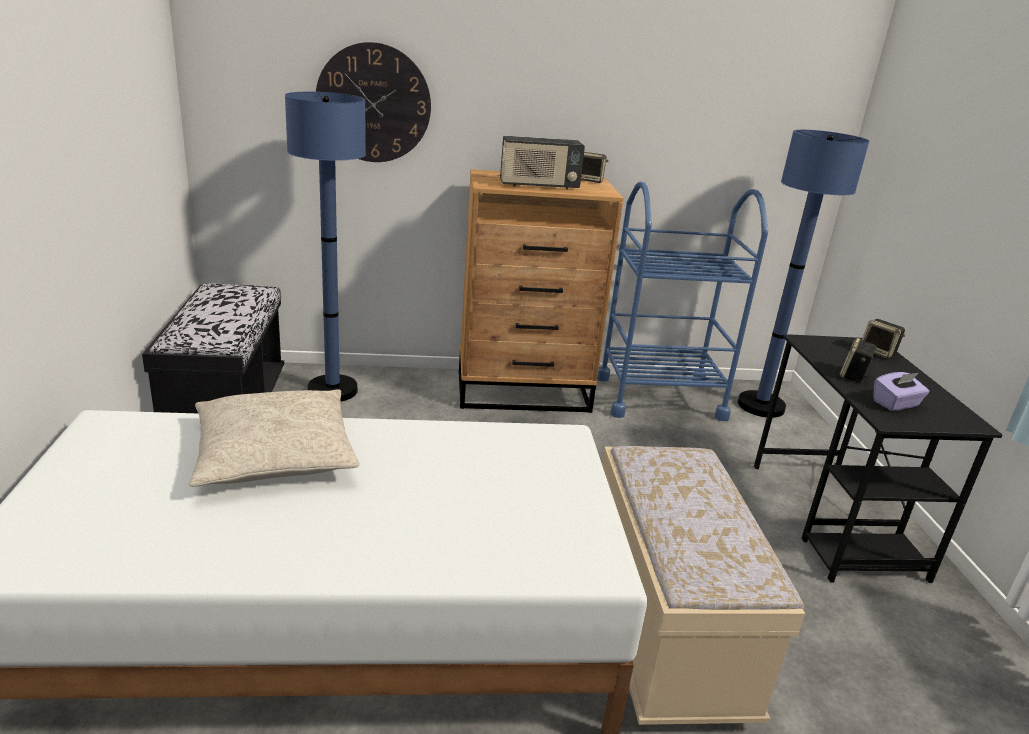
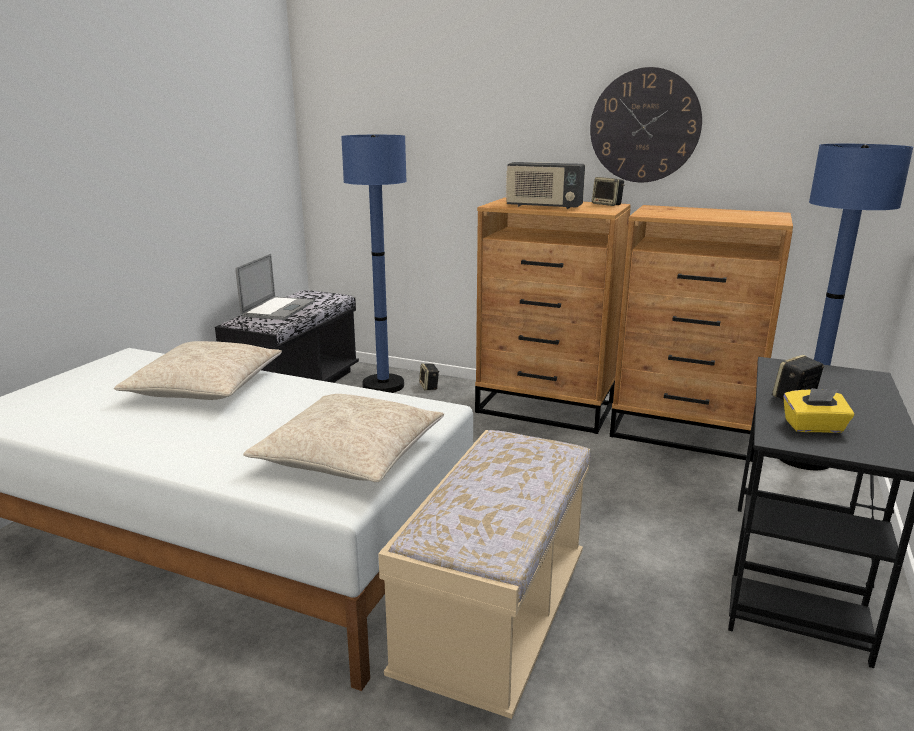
camera: 30 degrees right, 5 degrees down
wall clock [316,42,431,162] -> wall clock moved to [590,67,702,182]
blue cart [597,181,768,421] -> brown dresser [610,205,793,462]
speaker [862,319,905,359] -> speaker moved to [419,364,439,390]
purple tissue box [874,372,929,411] -> yellow tissue box [783,388,854,433]
none -> laptop [235,254,315,320]
none -> beige pillow [243,394,444,482]

